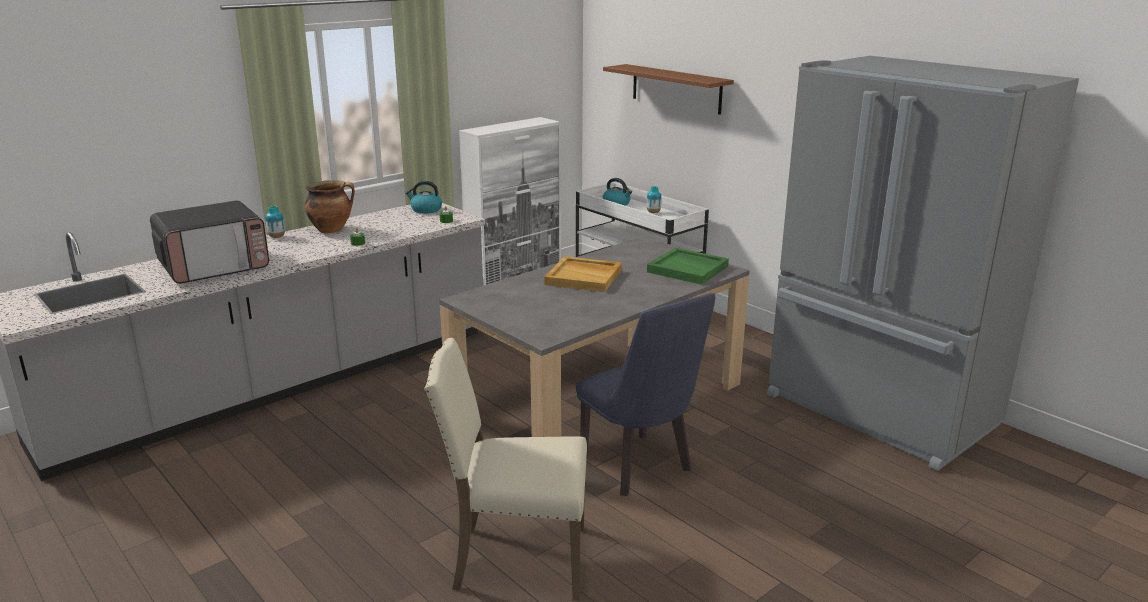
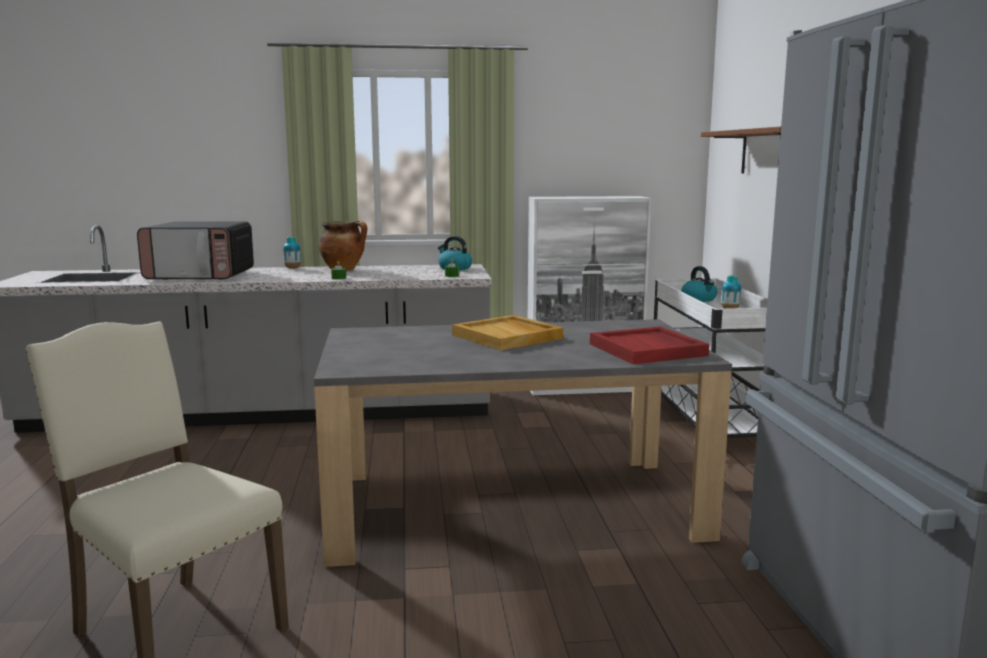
camera: 35 degrees right, 10 degrees down
blue chair [576,293,715,496] -> none
green tray [647,248,729,285] -> red tray [590,326,709,364]

